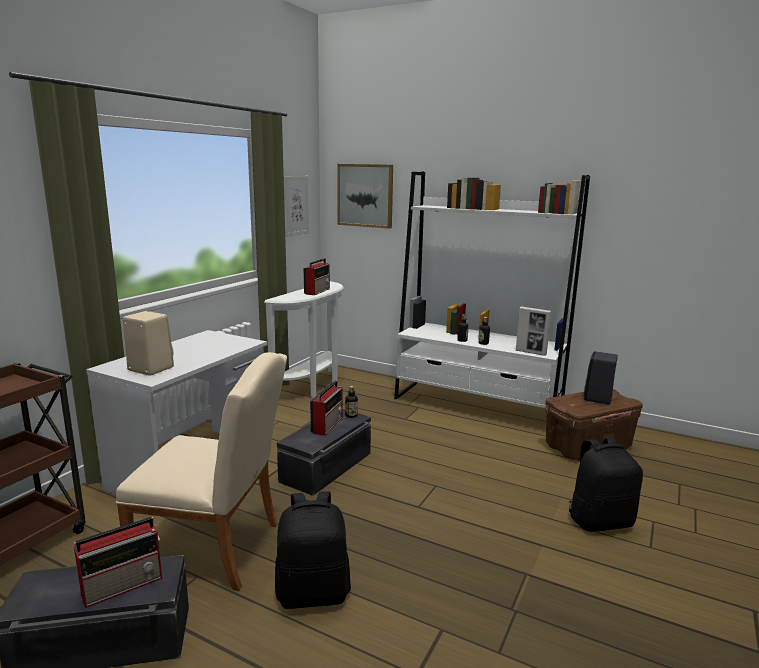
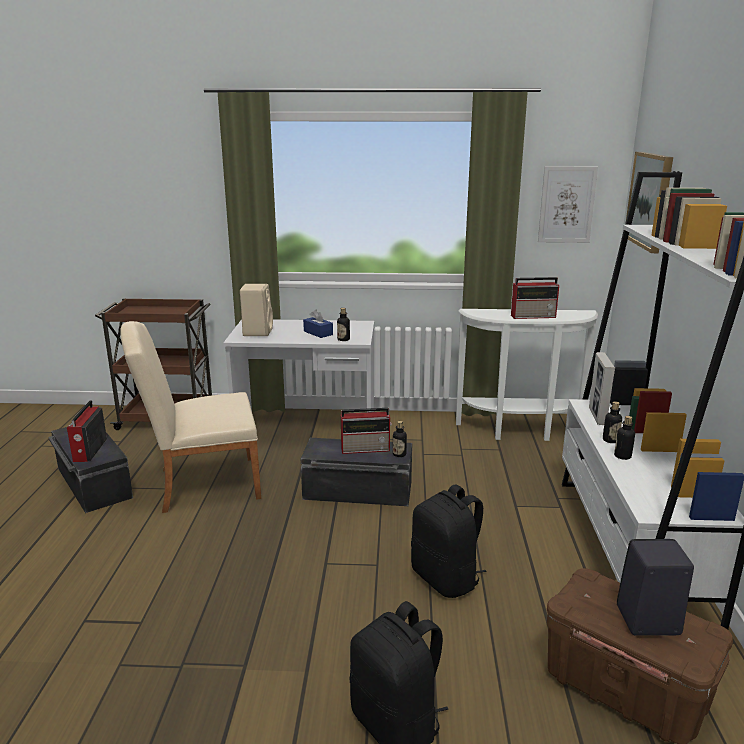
camera: 65 degrees right, 5 degrees up
radio [74,517,162,608] -> radio turned 60 degrees clockwise [67,400,107,462]
beige chair [116,352,287,591] -> beige chair turned 90 degrees clockwise [120,321,261,513]
black backpack [275,491,351,609] -> black backpack moved to [411,484,486,598]
picture frame [516,306,552,356] -> picture frame moved to [589,352,615,425]
none -> blue tissue box [303,309,333,338]
none -> bottle [337,308,350,341]

